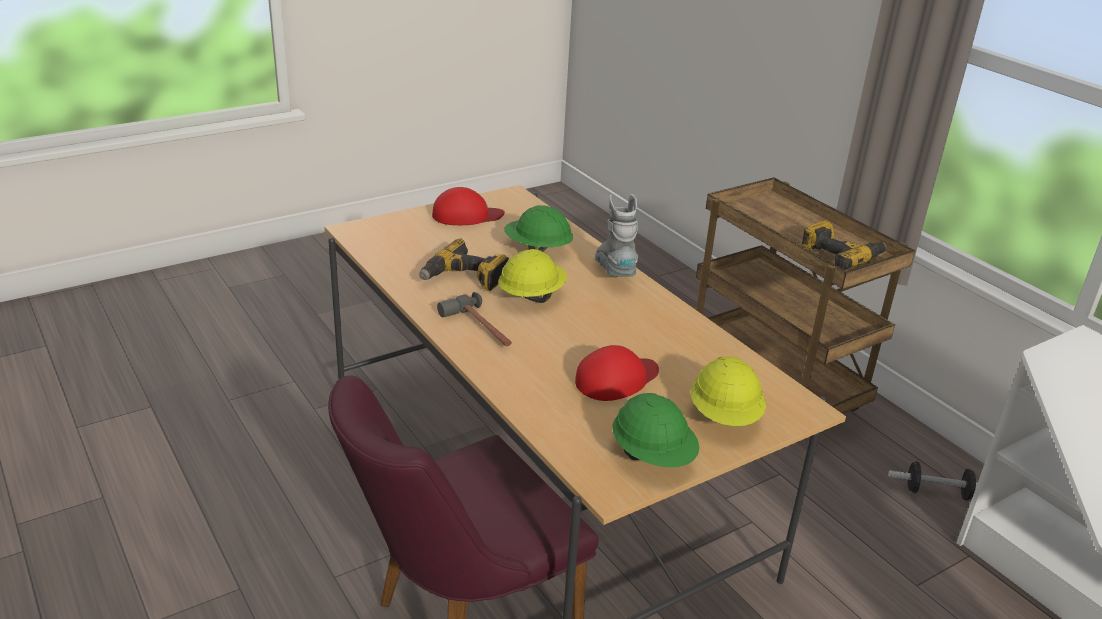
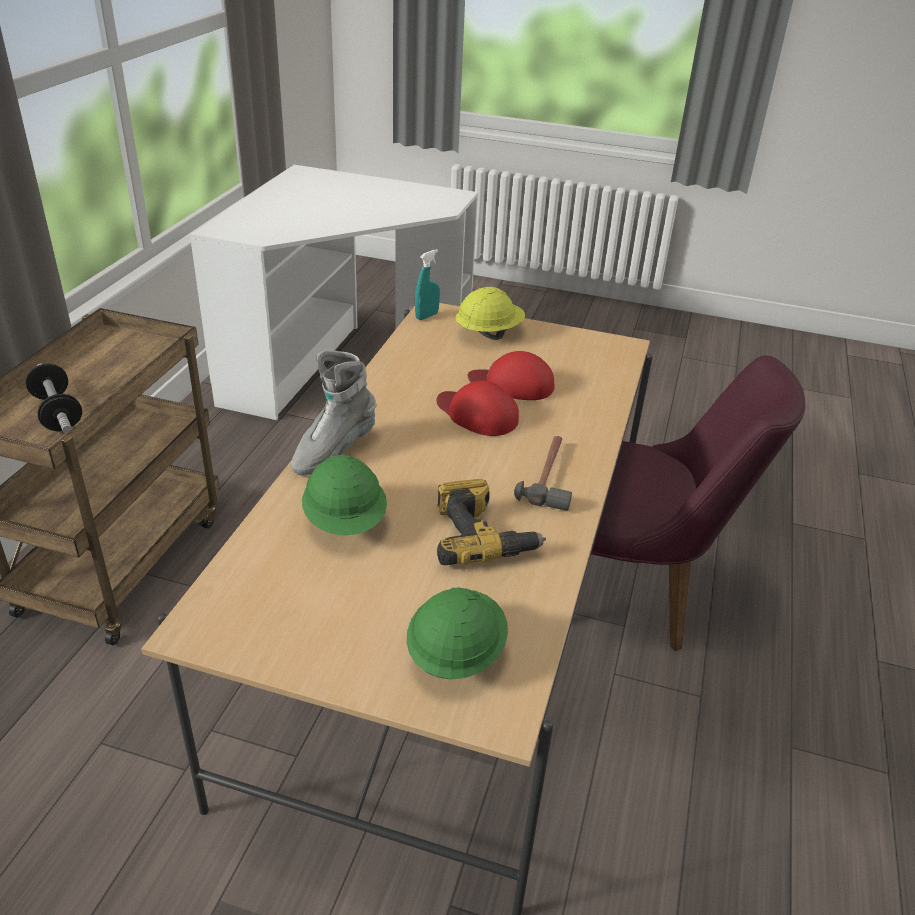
camera: 130 degrees left, 5 degrees up
red cap [432,187,505,225] -> red cap moved to [437,381,519,436]
yellow hard hat [498,249,567,303] -> none
green hard hat [612,393,699,467] -> green hard hat moved to [407,588,508,679]
power drill [801,220,887,270] -> none
dumbbell [888,462,978,500] -> dumbbell moved to [25,363,82,433]
none -> turquoise spray bottle [415,249,440,320]

